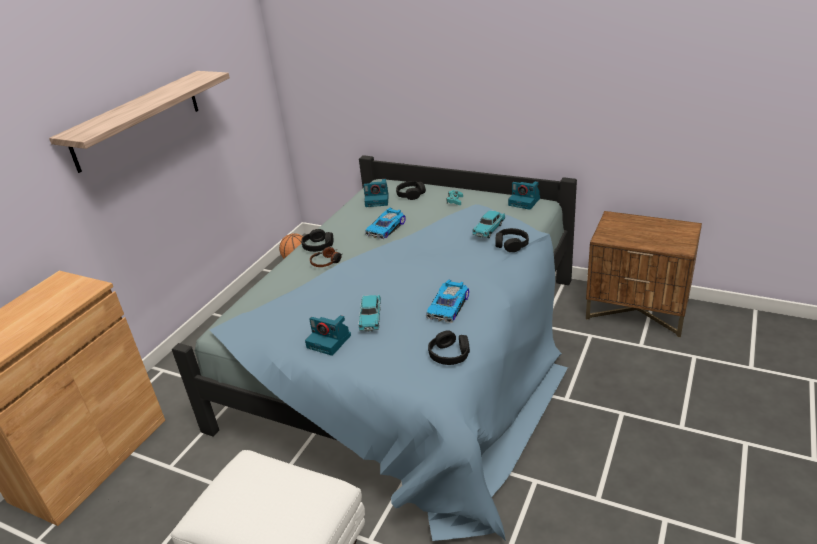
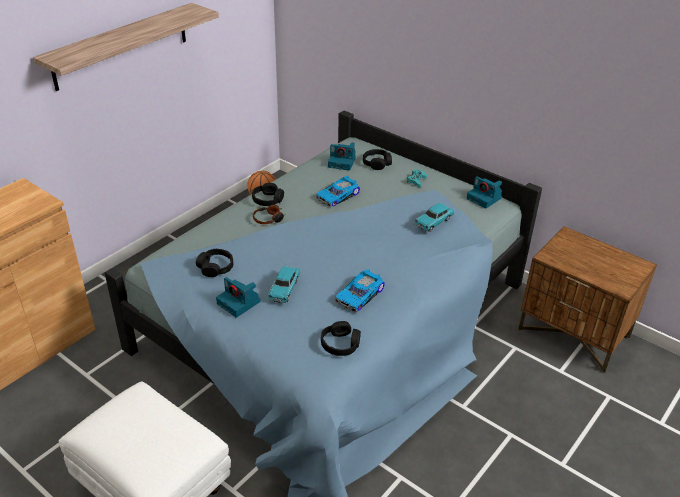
camera: 10 degrees right, 5 degrees up
black headphones [495,228,529,252] -> black headphones moved to [196,249,233,277]

